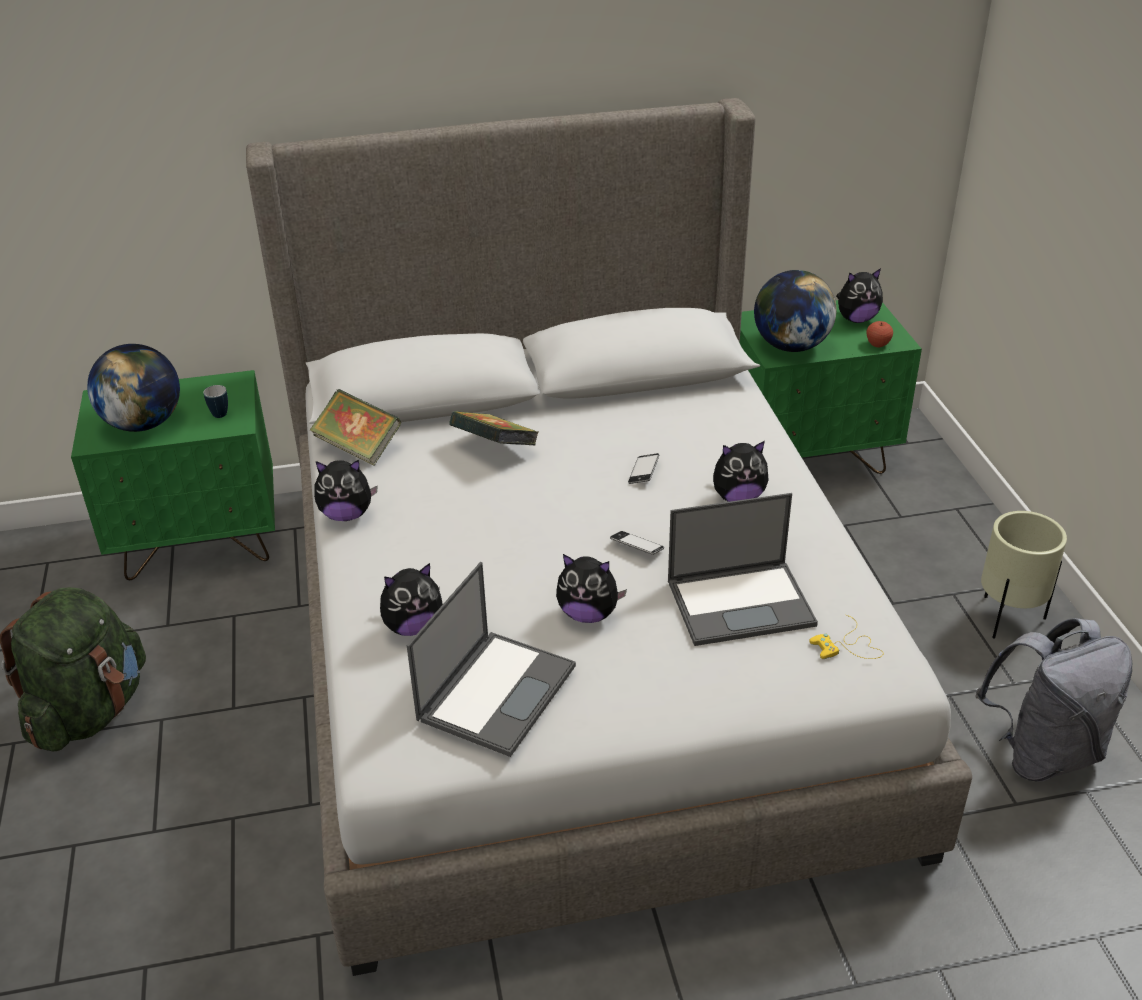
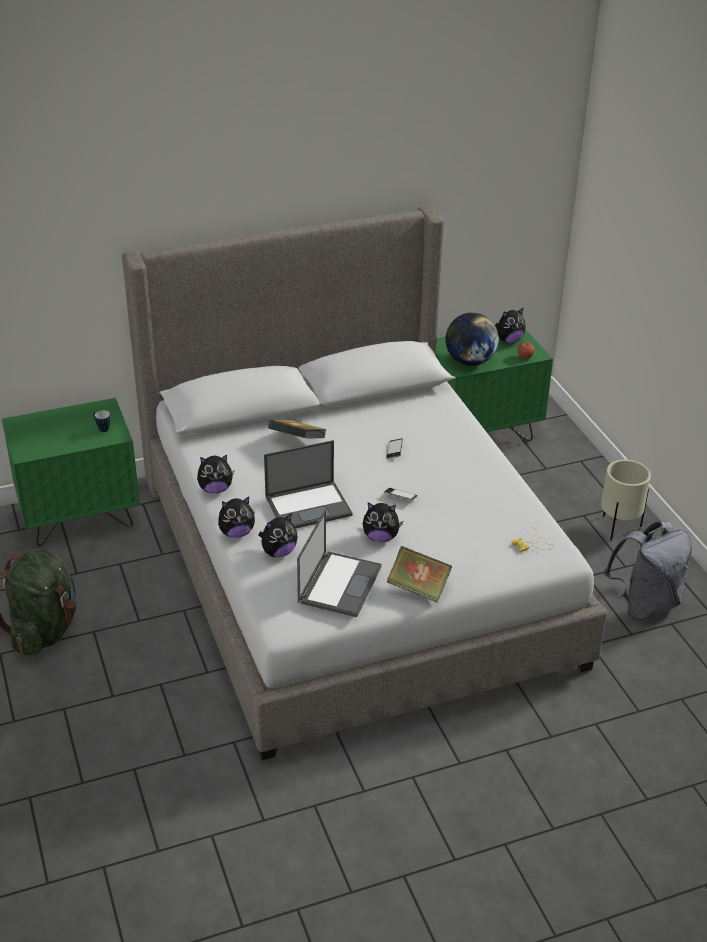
camera: 10 degrees left, 0 degrees up
globe [87,344,180,432] -> none
book [310,389,401,466] -> book moved to [387,546,452,603]
laptop [668,493,818,646] -> laptop moved to [264,440,353,529]
plush toy [713,441,768,502] -> plush toy moved to [218,497,255,538]

